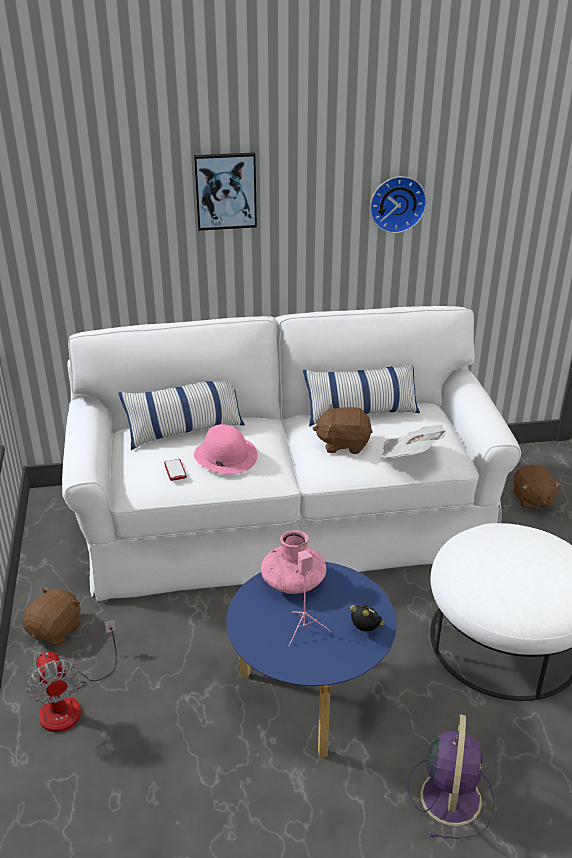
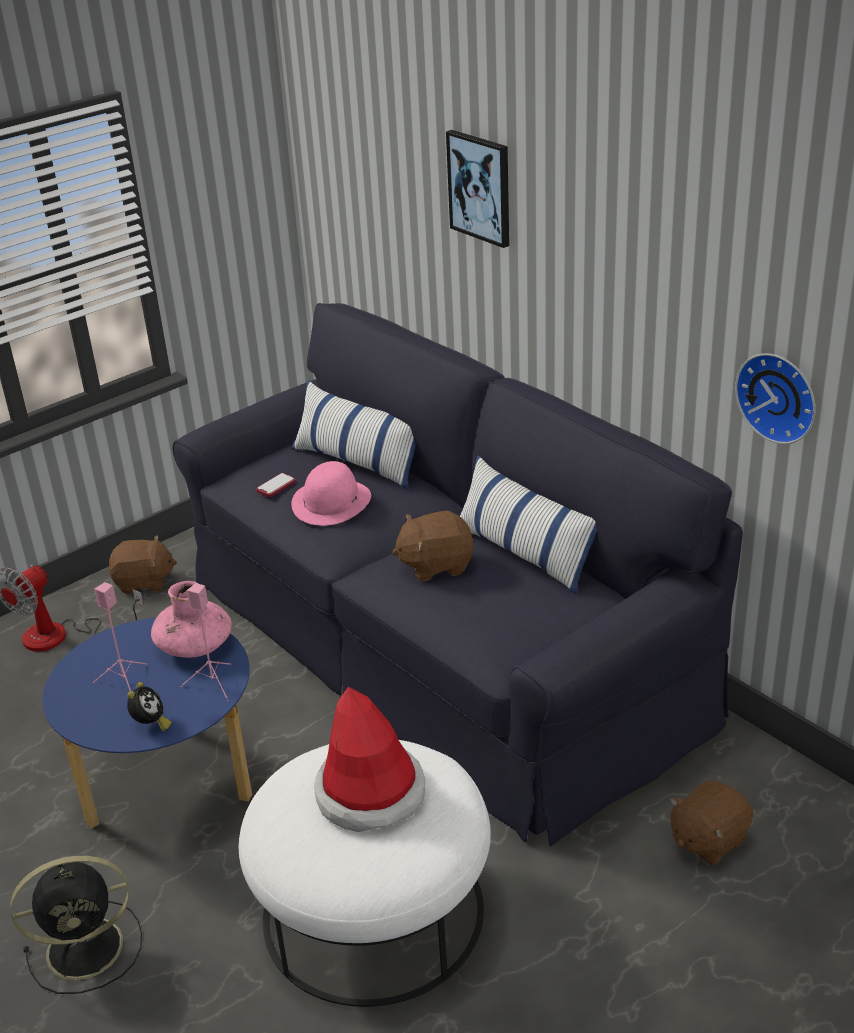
camera: 60 degrees right, 0 degrees up
white sofa [62,306,521,601] -> black sofa [173,303,743,846]
brown plush toy [313,405,372,454] -> brown plush toy turned 75 degrees counterclockwise [392,511,474,581]
wall clock [370,176,427,233] -> wall clock moved to [735,353,816,444]
newspaper [381,425,446,459] -> none
purple fan [407,714,495,839] -> black fan [10,856,142,994]
none -> pink speaker [181,583,231,701]
none -> hat [314,687,425,832]

